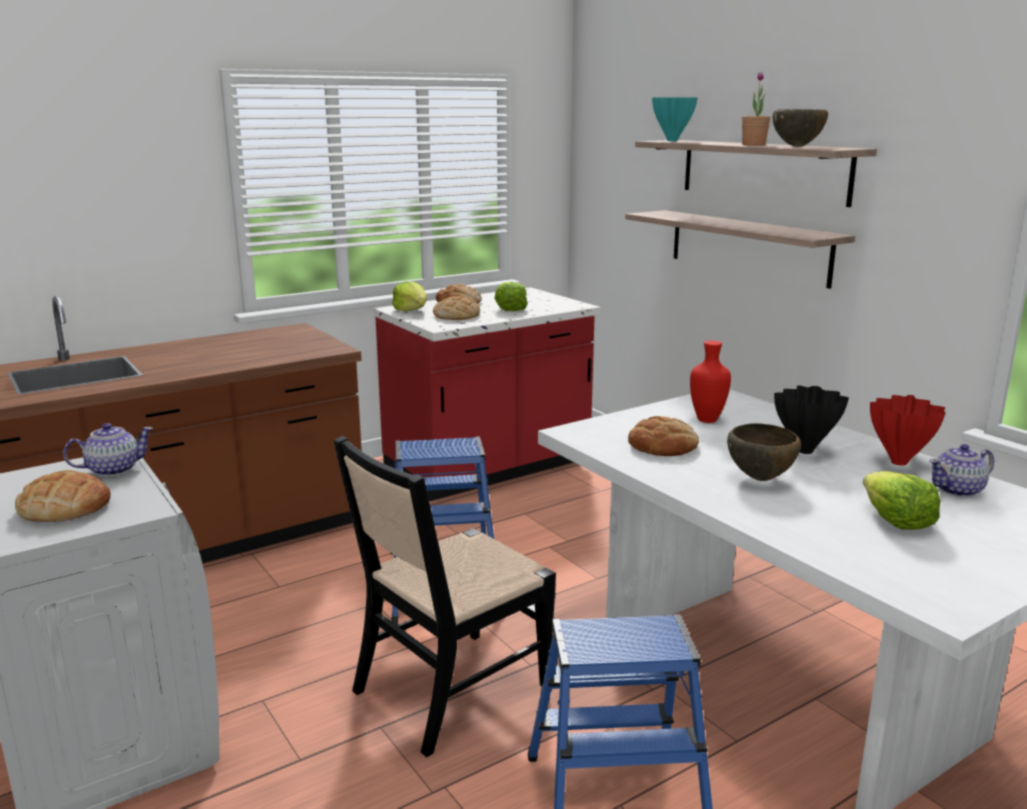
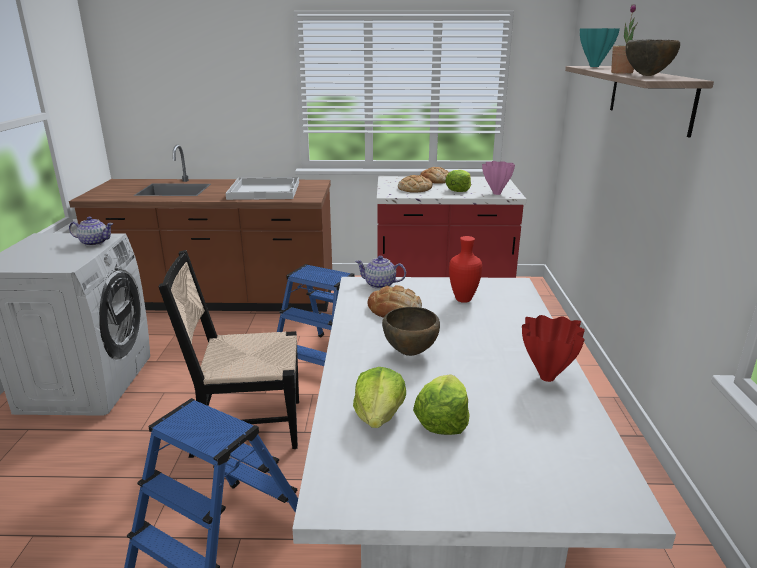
camera: 35 degrees right, 5 degrees up
bread [15,470,111,522] -> none
lettuce [392,281,427,312] -> lettuce moved to [353,367,406,428]
shelf [625,210,855,289] -> none
black vase [774,385,849,454] -> none
teapot [929,444,994,497] -> teapot moved to [355,256,406,289]
none -> white tray [225,177,299,200]
none -> pink vase [482,161,515,195]

